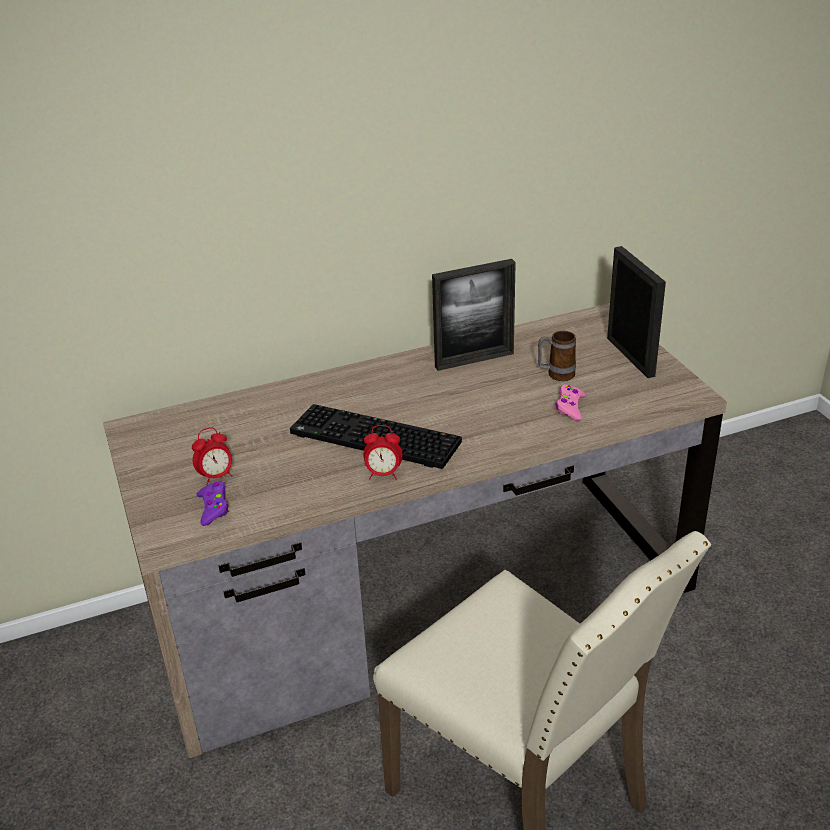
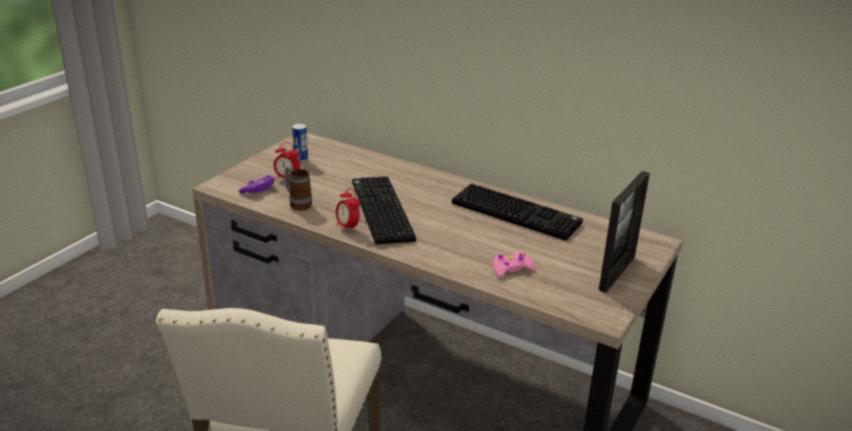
camera: 50 degrees right, 5 degrees down
picture frame [432,259,516,371] -> keyboard [452,184,583,241]
mug [538,331,576,381] -> mug moved to [285,166,312,211]
none -> can [292,123,308,163]

